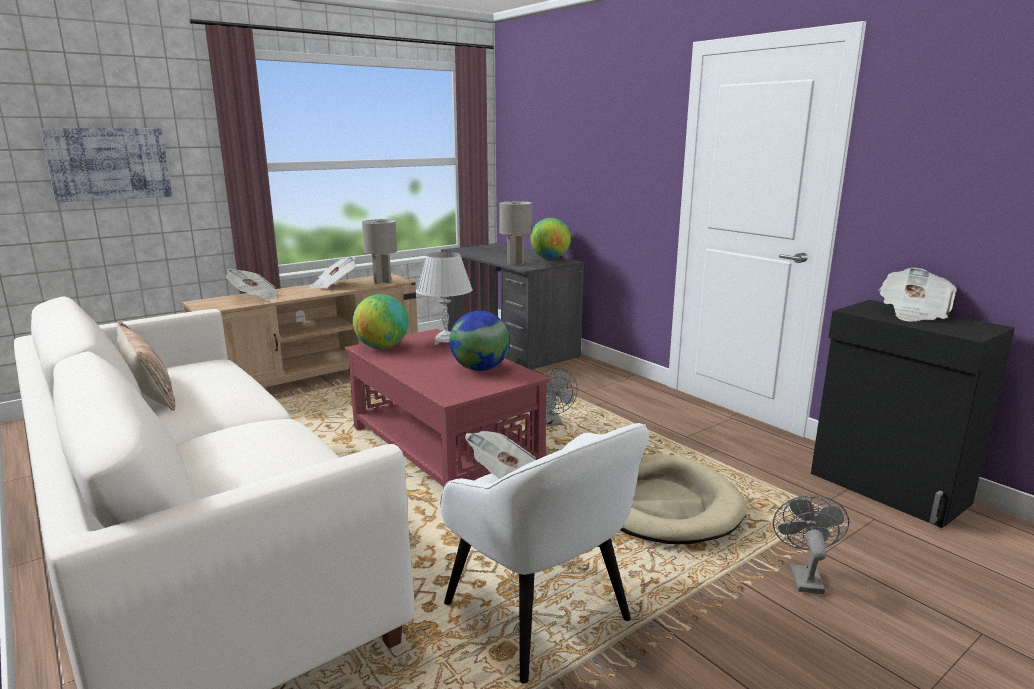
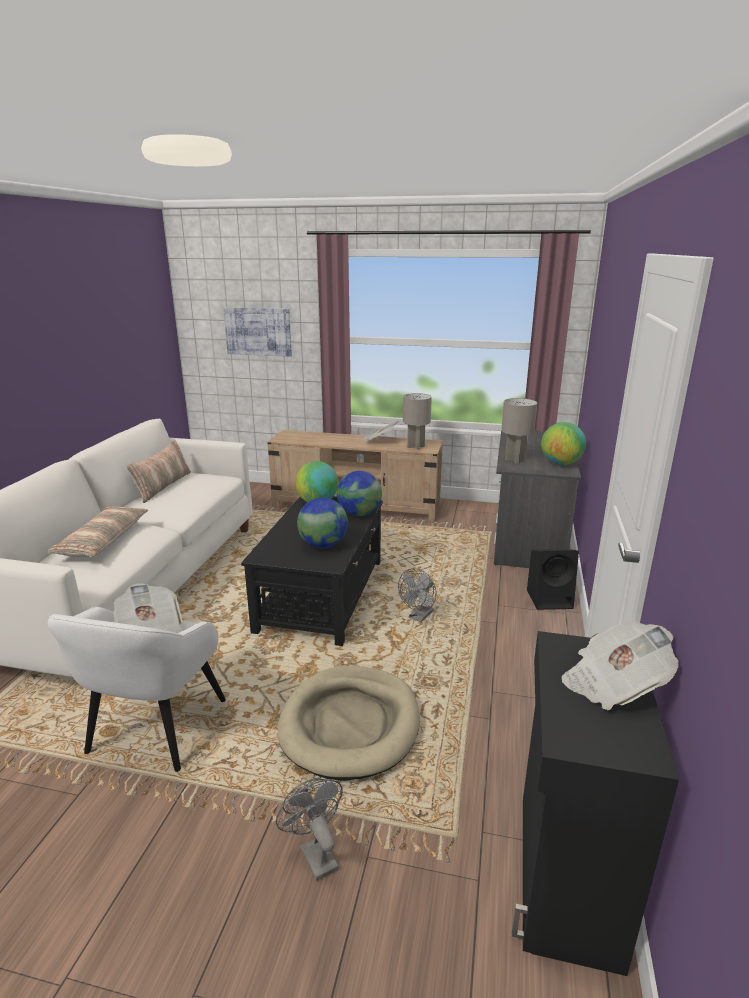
camera: 50 degrees right, 5 degrees up
newspaper [226,269,279,300] -> none
red coffee table [345,329,550,488] -> black coffee table [241,496,383,646]
white table lamp [416,252,472,345] -> globe [337,471,382,516]
grey fan [773,495,849,594] -> grey fan turned 90 degrees counterclockwise [276,778,343,881]
none -> pillow [48,507,148,557]
none -> black speaker [527,549,579,610]

